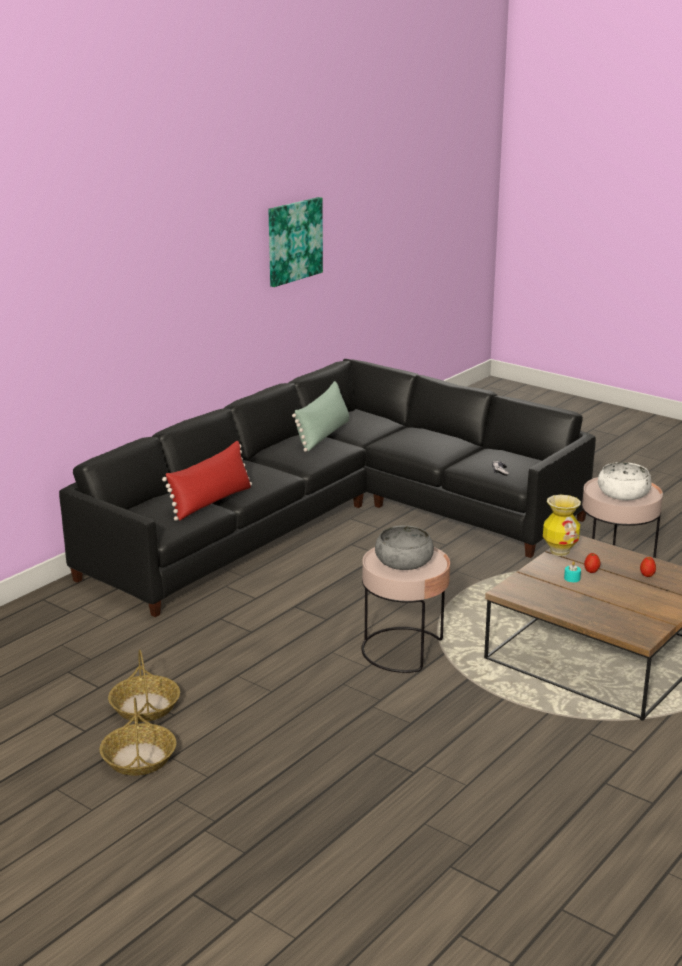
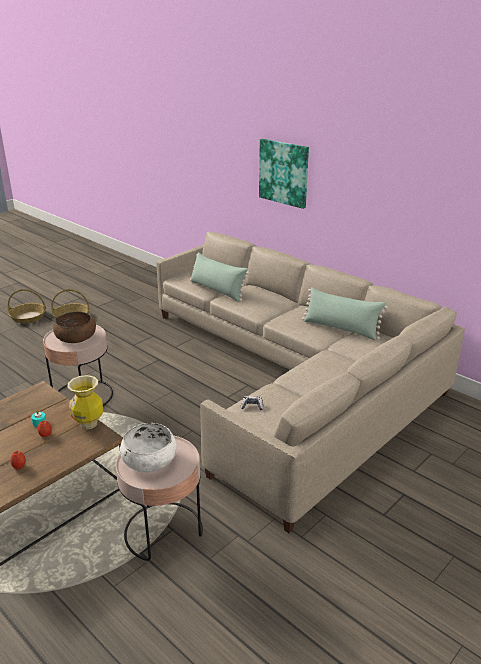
camera: 95 degrees right, 5 degrees up
black sofa [59,359,596,617] -> beige sofa [157,232,465,533]
red pillow [162,441,252,521] -> green pillow [190,252,249,302]
picture [269,197,323,287] -> picture moved to [259,139,309,209]
grey bowl [375,525,434,570] -> brown bowl [53,311,96,343]

